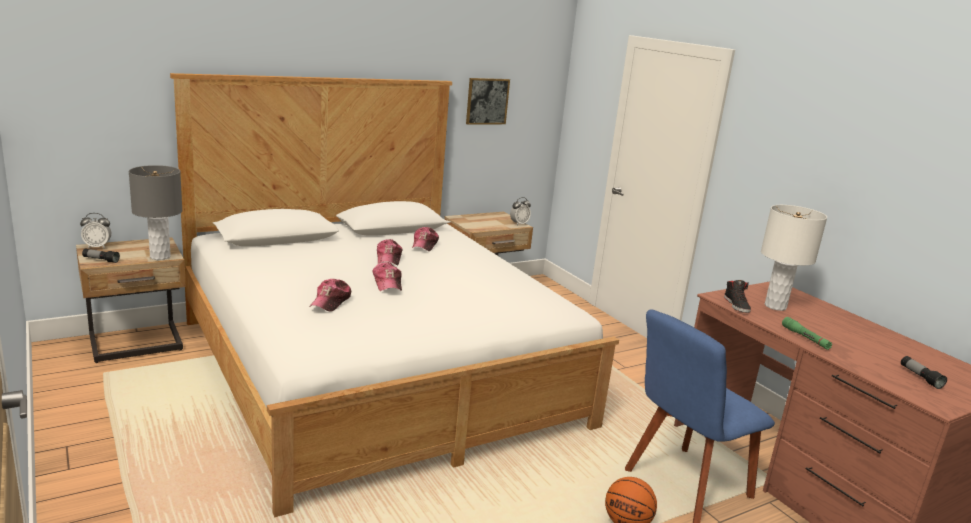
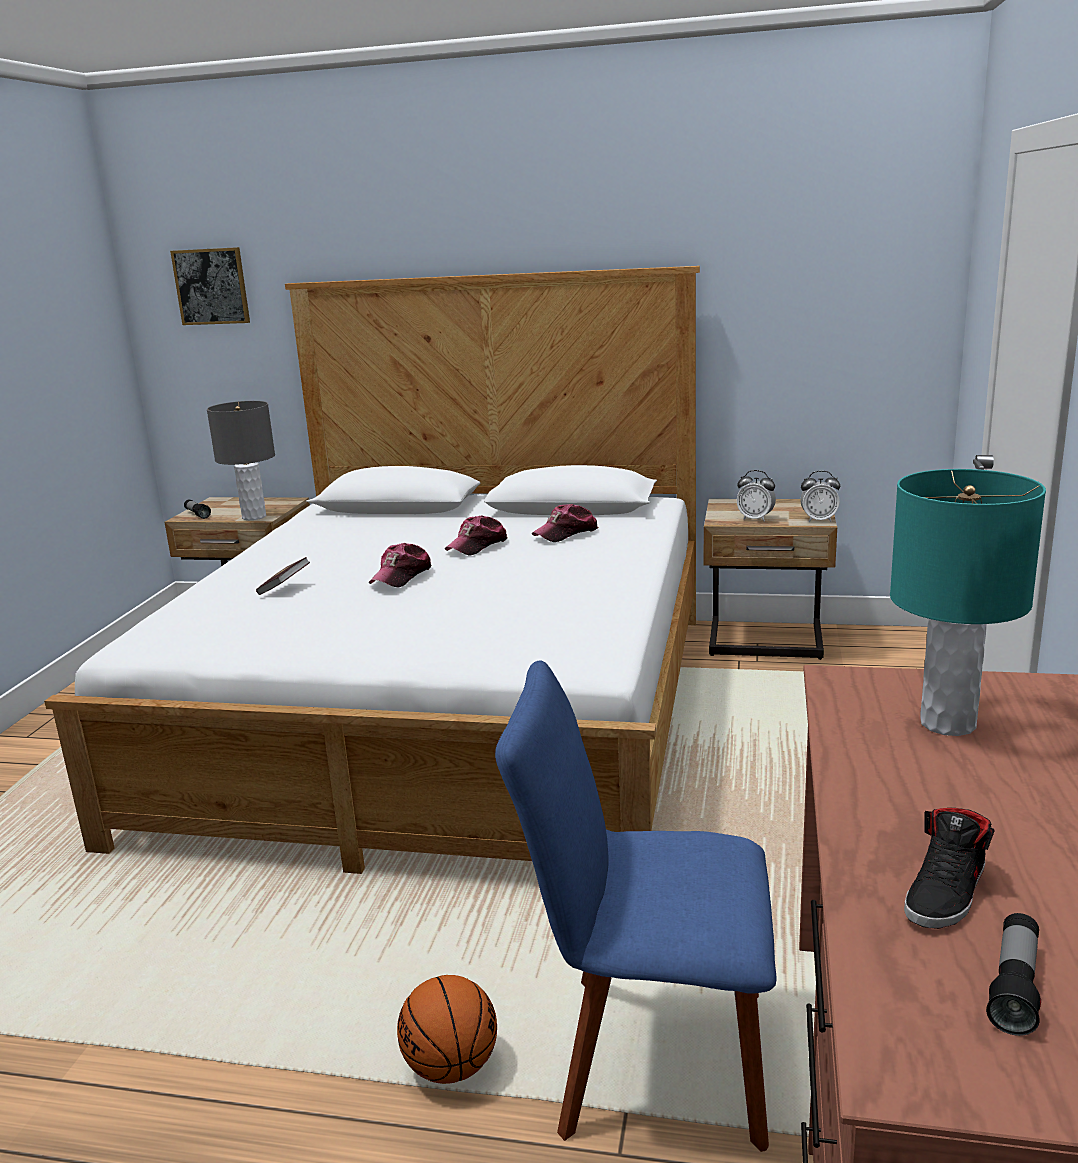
camera: 45 degrees right, 0 degrees up
alarm clock [80,213,112,248] -> alarm clock moved to [737,470,776,522]
cap [309,279,351,312] -> book [256,557,310,595]
picture [466,78,510,125] -> picture moved to [170,247,250,325]
black shoe [724,280,751,313] -> black shoe moved to [904,808,995,929]
white table lamp [761,205,827,311] -> turquoise table lamp [890,469,1046,736]
green flashlight [782,317,832,350] -> none

